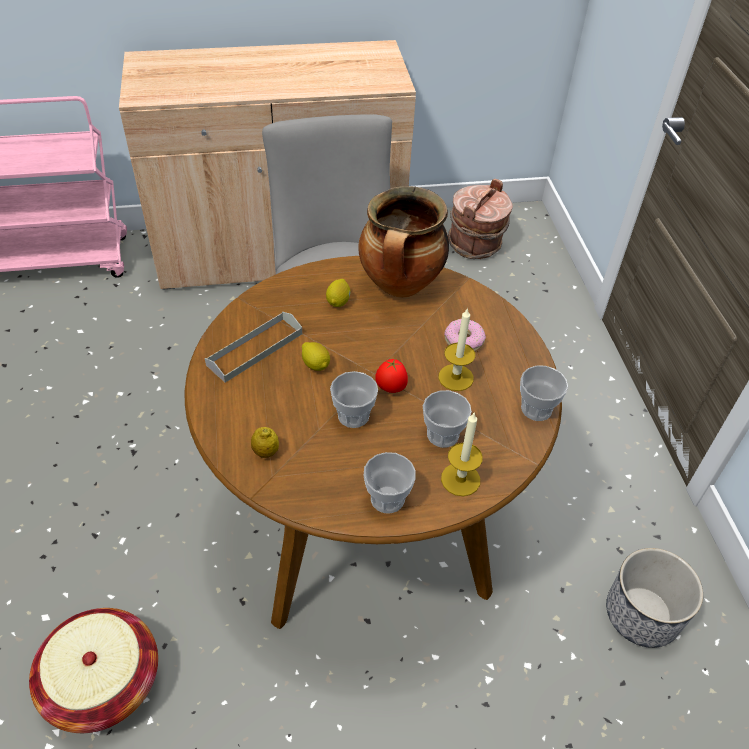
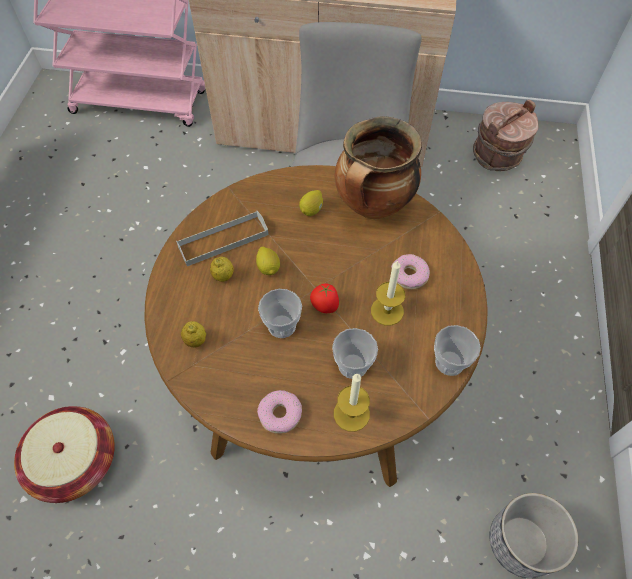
camera: 20 degrees right, 10 degrees up
cup [364,452,416,513] -> donut [257,390,302,434]
none -> lemon [210,257,234,282]

